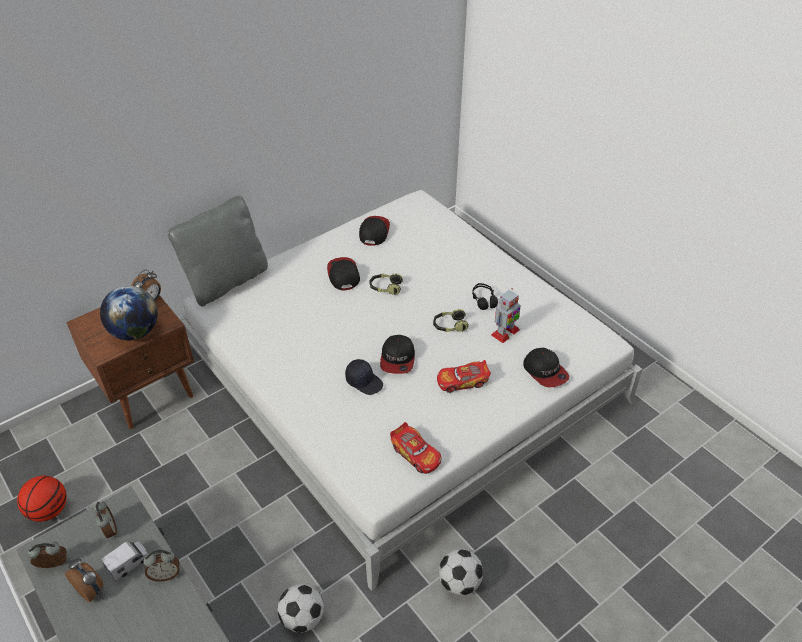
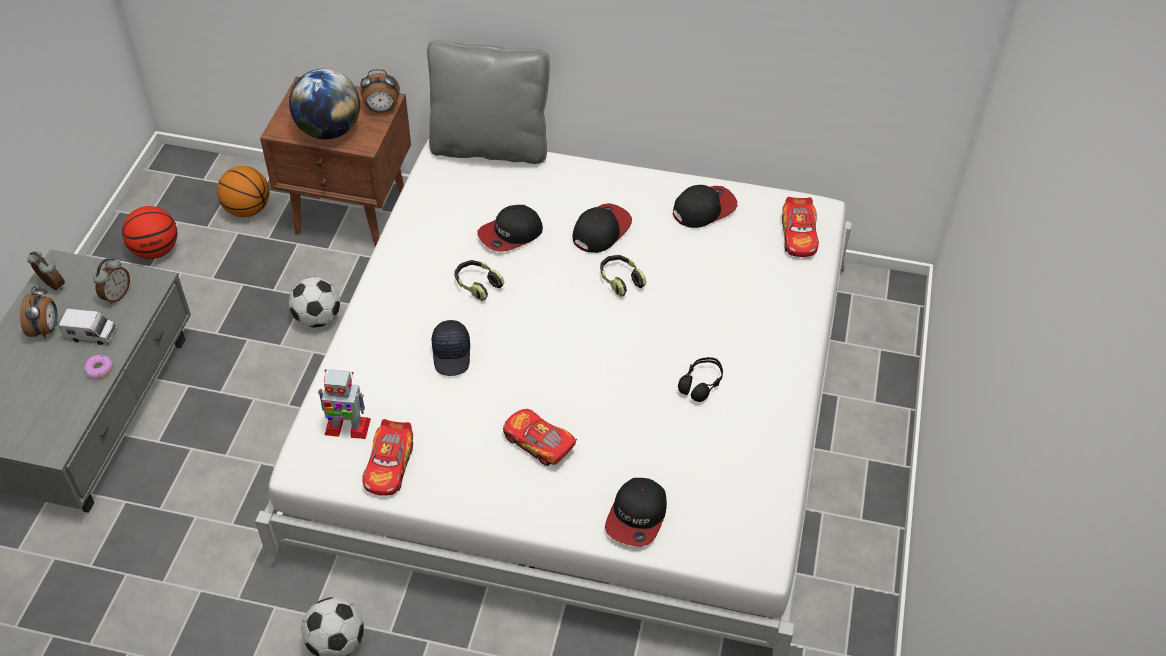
camera: 50 degrees right, 5 degrees up
alarm clock [143,550,179,582] -> donut [84,355,113,379]
football [278,584,324,633] -> football moved to [289,277,340,328]
cap [380,335,415,374] -> cap moved to [477,205,543,252]
headphones [433,309,469,332] -> headphones moved to [454,260,505,301]
toy robot [491,288,521,343] -> toy robot moved to [318,369,371,439]
none -> basketball [217,166,269,217]
none -> toy car [782,197,819,257]

